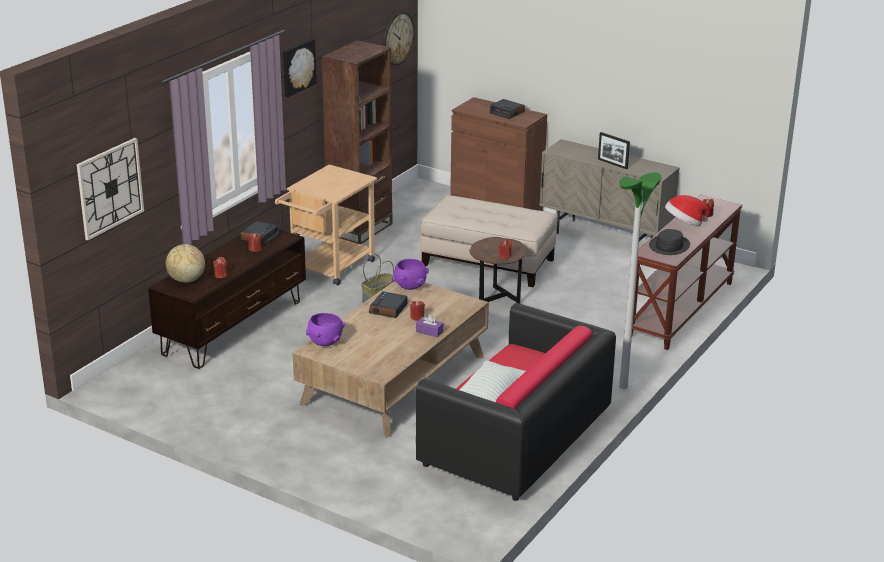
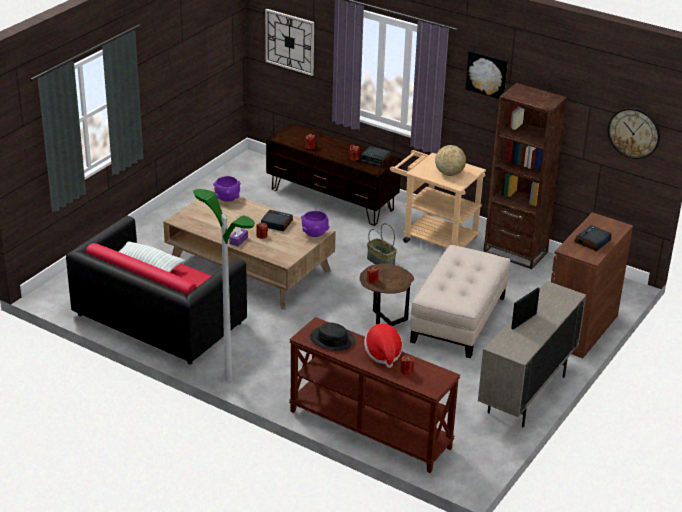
camera: 90 degrees right, 5 degrees up
globe [166,244,205,283] -> globe moved to [435,145,466,176]

